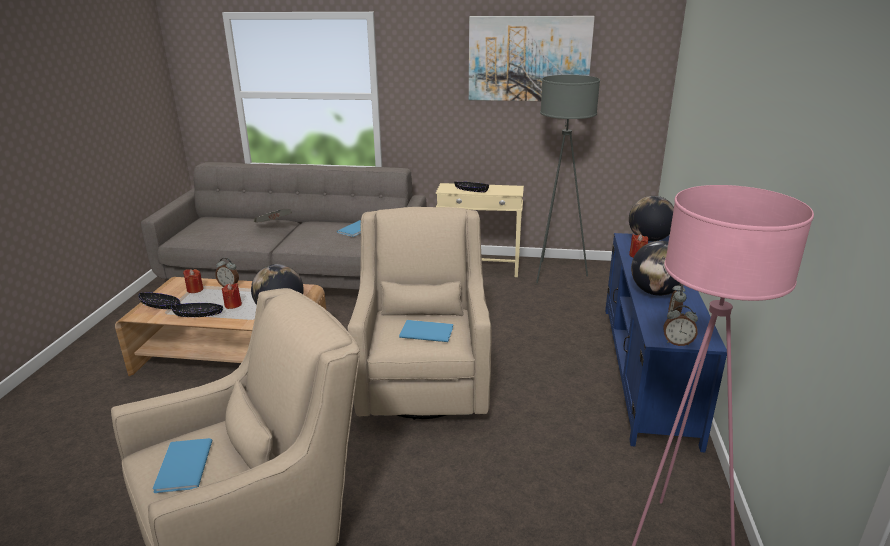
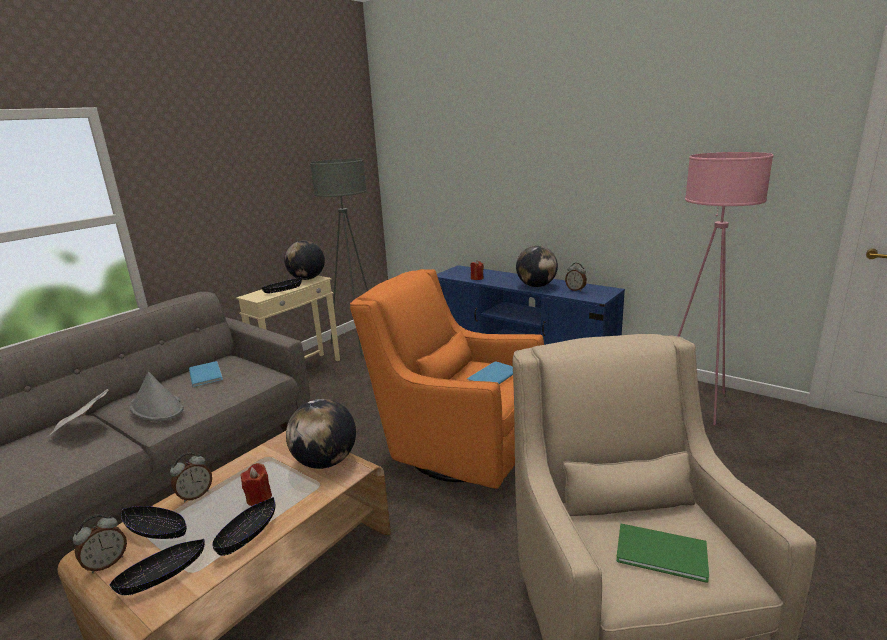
camera: 60 degrees left, 5 degrees down
blue book [152,438,212,493] -> green book [616,523,709,583]
red candle [183,269,203,293] -> black bowl [121,506,187,539]
beige armchair [347,207,492,420] -> orange armchair [350,269,544,489]
picture [469,16,595,101] -> none
globe [629,196,674,241] -> globe moved to [284,240,325,280]
alarm clock [663,305,698,346] -> alarm clock moved to [73,515,127,574]
none -> grey hat [130,372,184,422]

